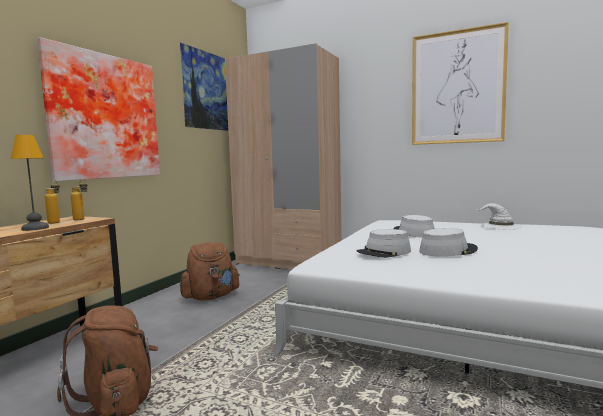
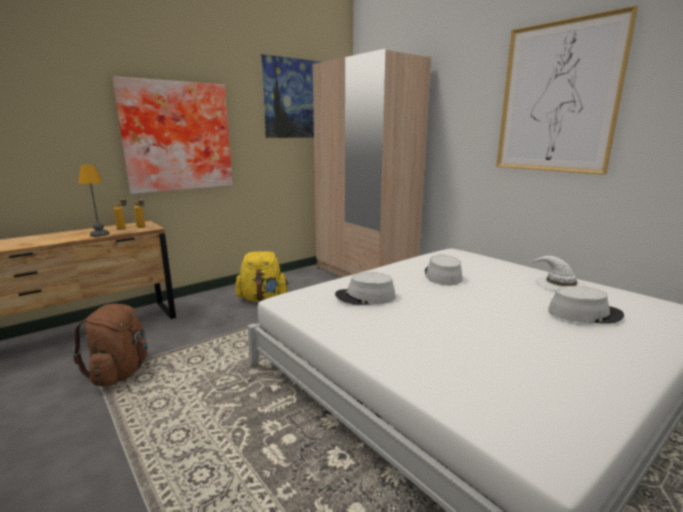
camera: 25 degrees right, 10 degrees up
brown backpack [180,242,239,301] -> yellow backpack [235,252,289,302]
grey hat [419,228,478,257] -> grey hat moved to [548,286,624,324]

